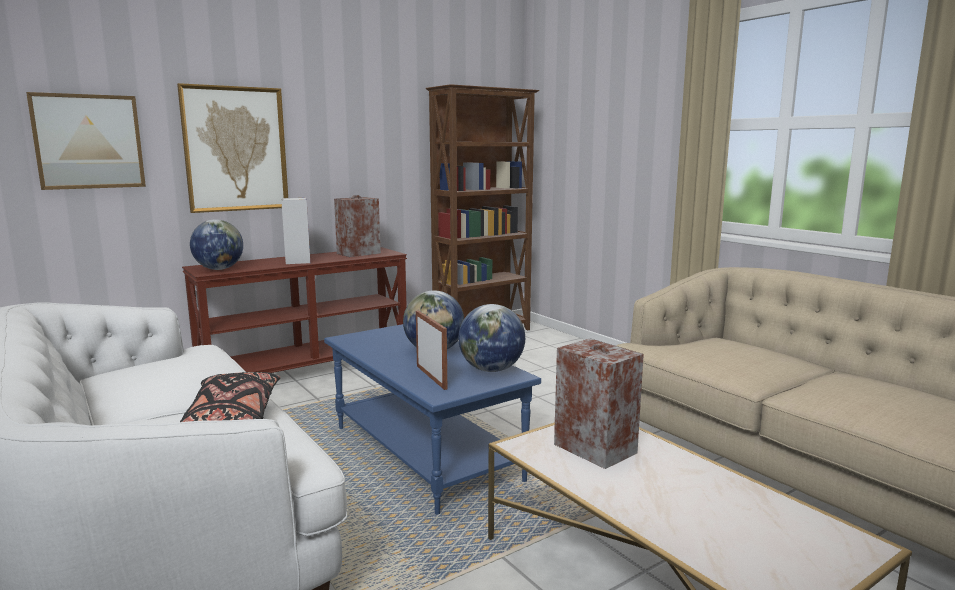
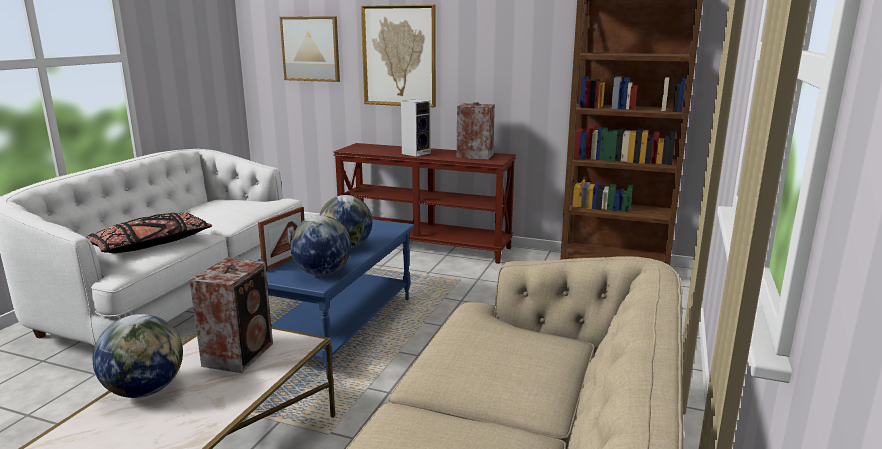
camera: 55 degrees right, 5 degrees up
globe [190,219,243,270] -> globe moved to [93,314,183,398]

